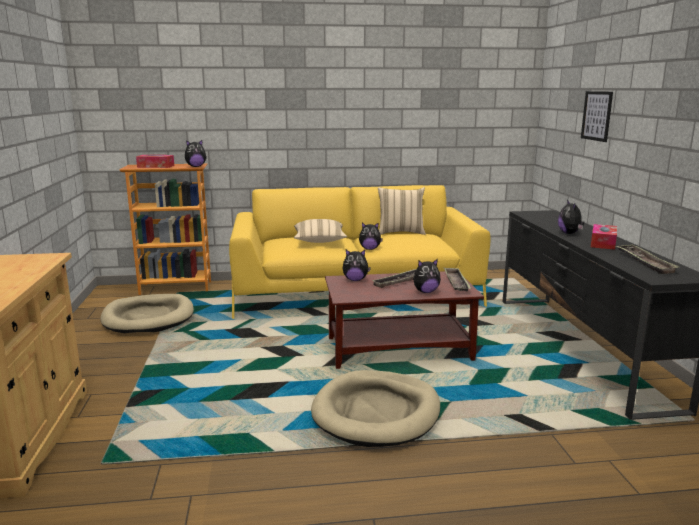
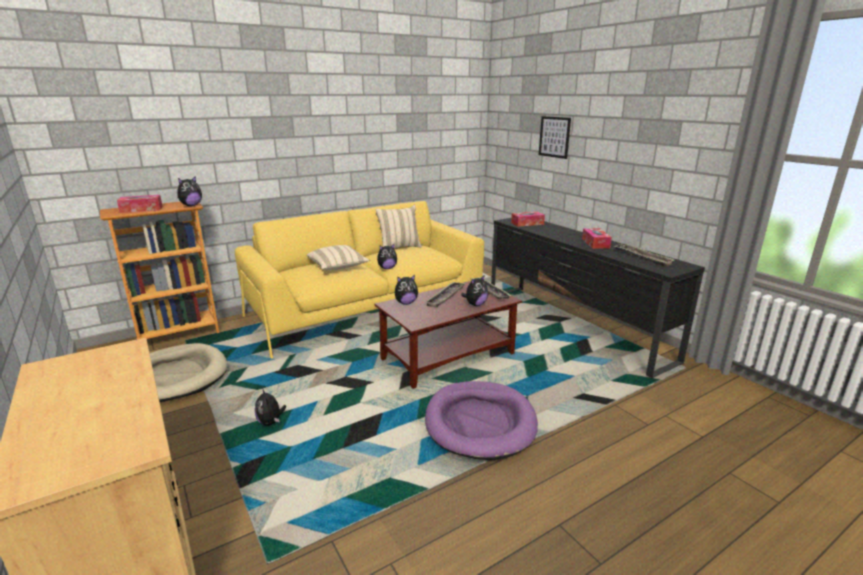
camera: 25 degrees left, 5 degrees up
beige dog bed [311,370,440,447] -> purple dog bed [425,381,538,460]
plush toy [558,199,584,234] -> plush toy moved to [255,388,286,426]
none -> tissue box [511,212,545,227]

